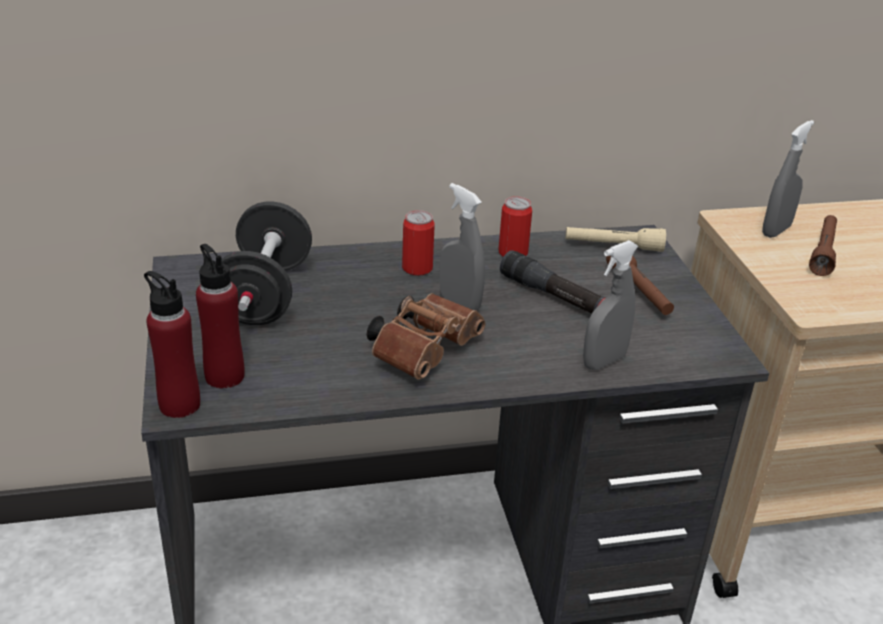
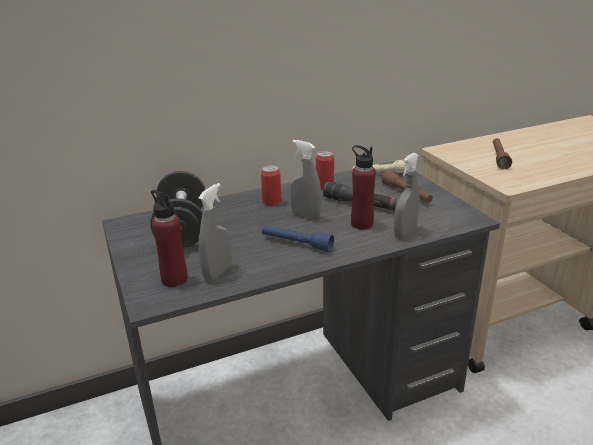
camera: 10 degrees left, 5 degrees down
red bottle [144,271,200,418] -> red bottle moved to [351,145,376,229]
brown binoculars [367,293,486,380] -> blue flashlight [262,225,334,252]
grey spray bottle [762,120,814,238] -> grey spray bottle moved to [198,183,232,281]

